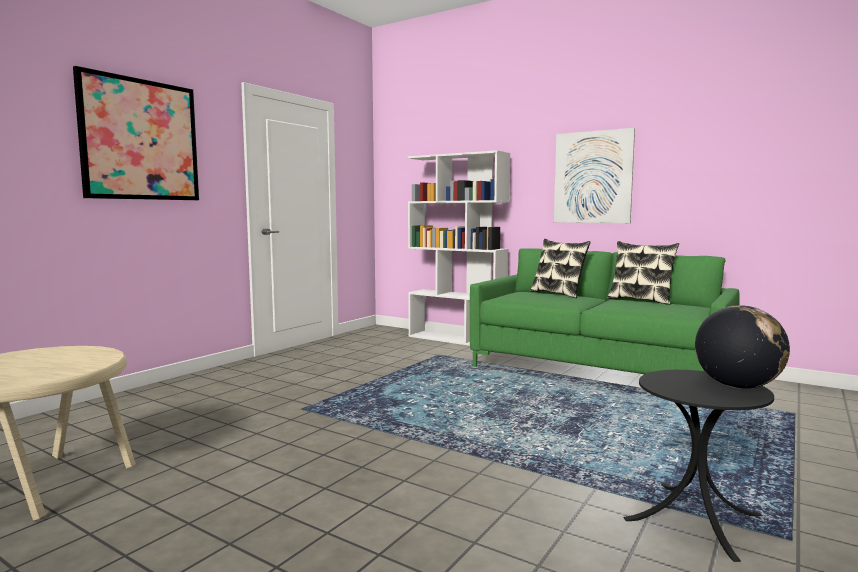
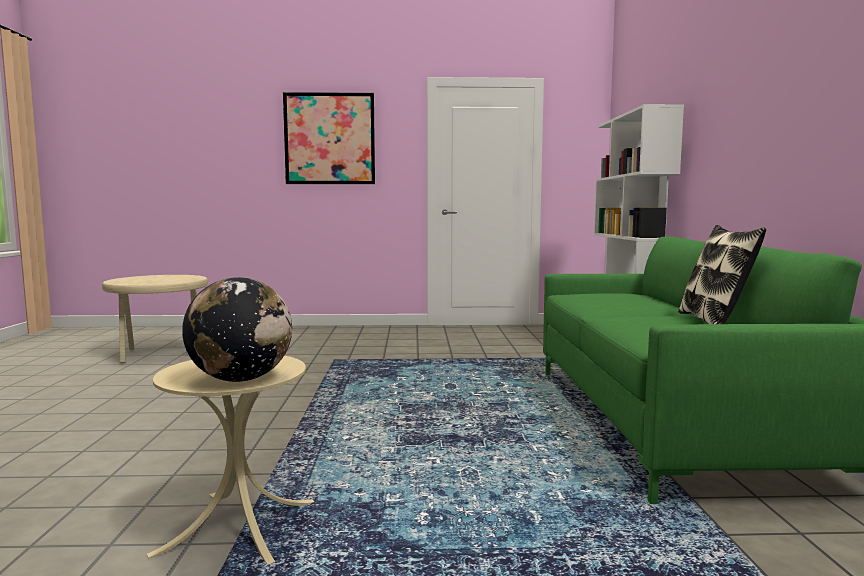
camera: 55 degrees right, 0 degrees up
pillow [530,239,591,298] -> none
picture [554,128,635,223] -> none
black side table [624,370,774,562] -> beige side table [147,356,315,564]

